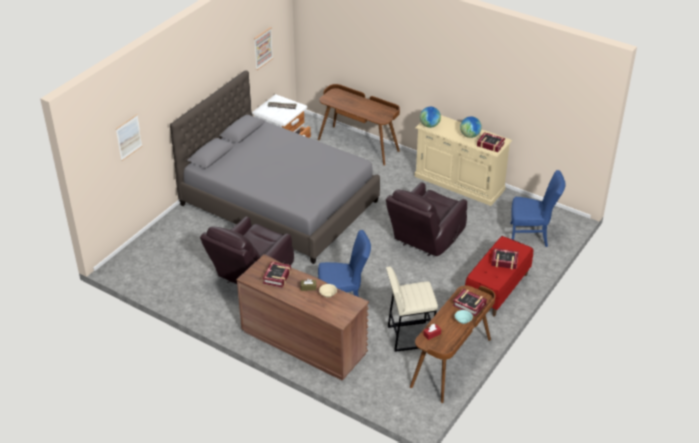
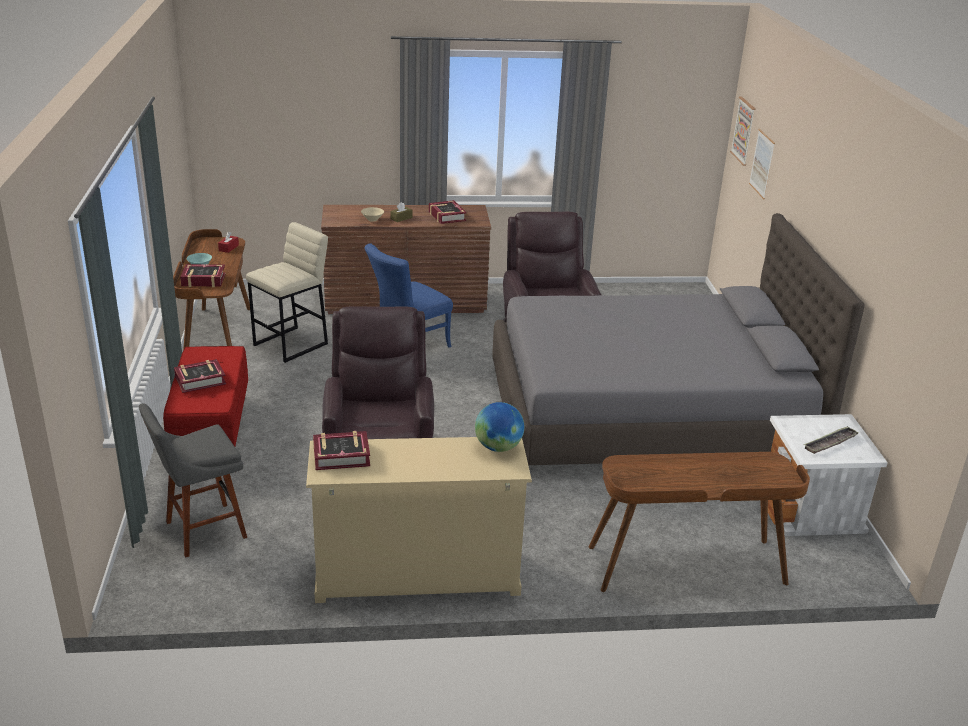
camera: 140 degrees right, 10 degrees down
picture [254,27,273,70] -> picture moved to [730,97,756,166]
globe [460,116,482,138] -> none
blue chair [510,170,566,247] -> grey stool [139,403,247,557]

